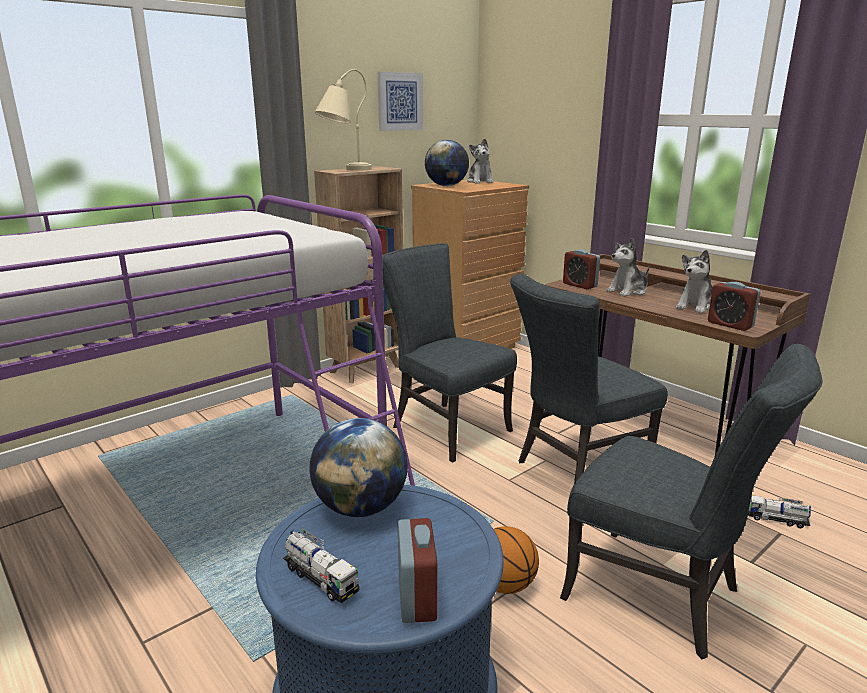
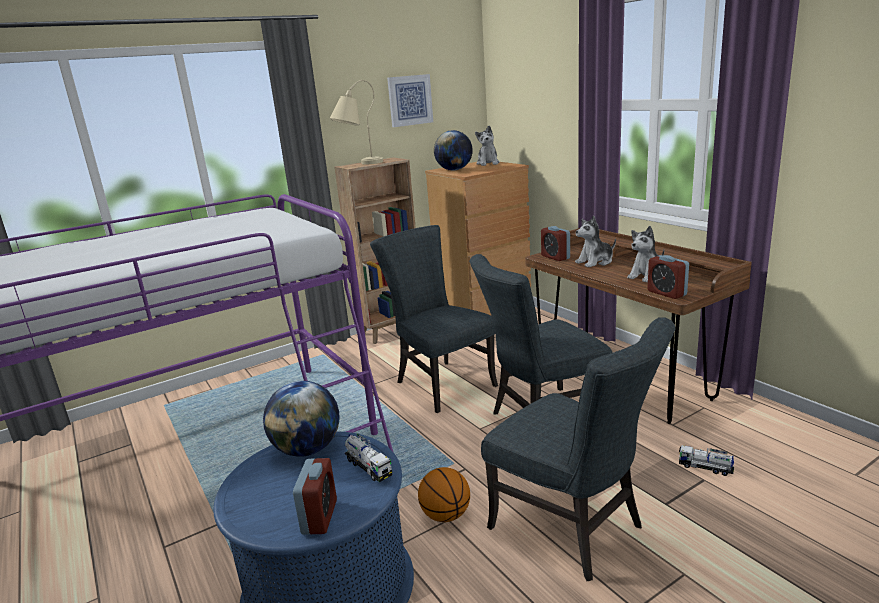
camera: 10 degrees right, 0 degrees up
toy truck [283,528,359,603] -> toy truck moved to [345,433,392,482]

